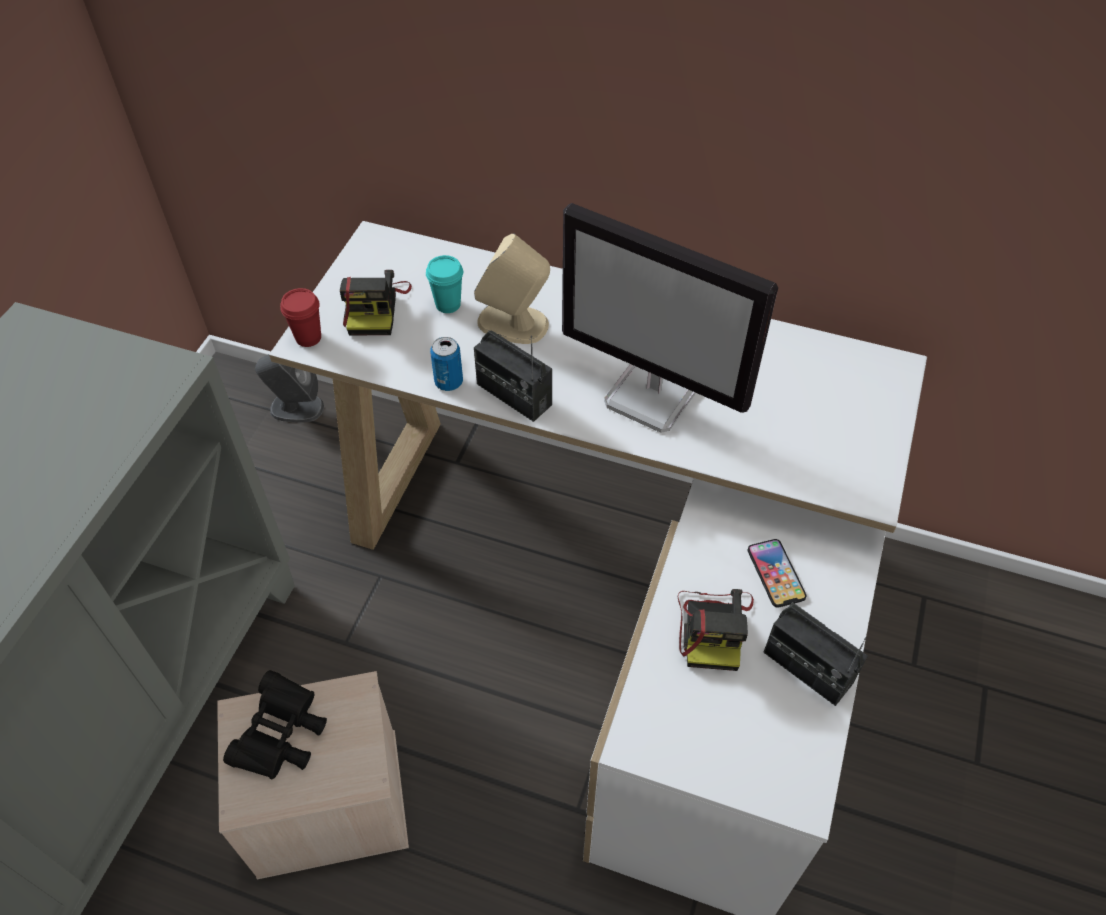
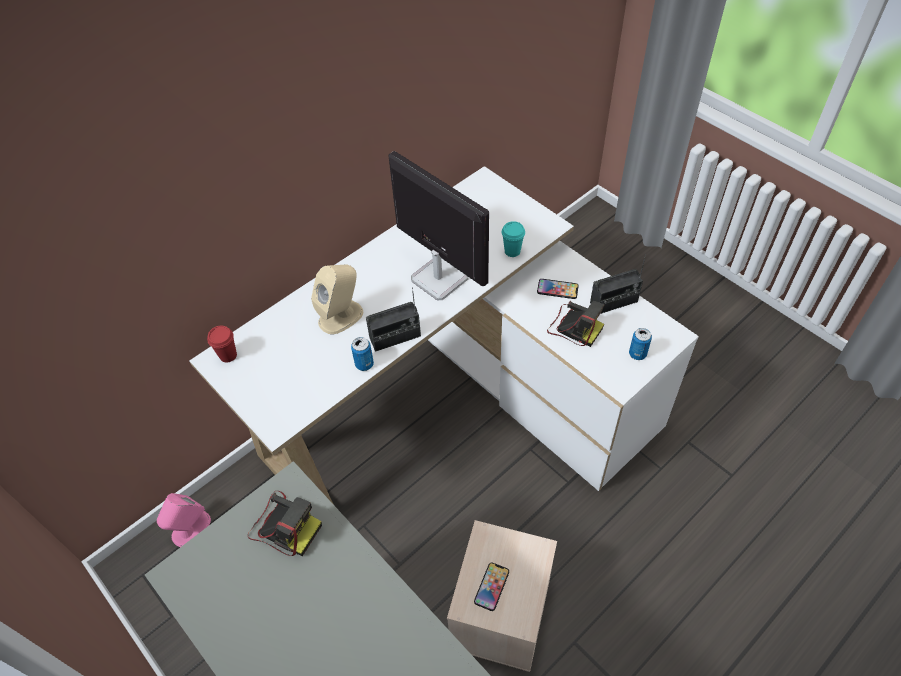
camera: 60 degrees left, 0 degrees up
black binoculars [223,670,327,779] -> phone [474,562,509,611]
grey speaker [255,354,324,423] -> pink speaker [157,493,211,547]
red cup [280,288,321,347] -> red cup moved to [207,326,237,363]
camera [340,270,412,336] -> camera moved to [248,491,322,556]
turquoise cup [426,255,463,313] -> turquoise cup moved to [502,221,525,257]
monitor [562,203,778,433] -> monitor turned 105 degrees counterclockwise [389,151,489,300]
none -> can [629,328,652,360]

